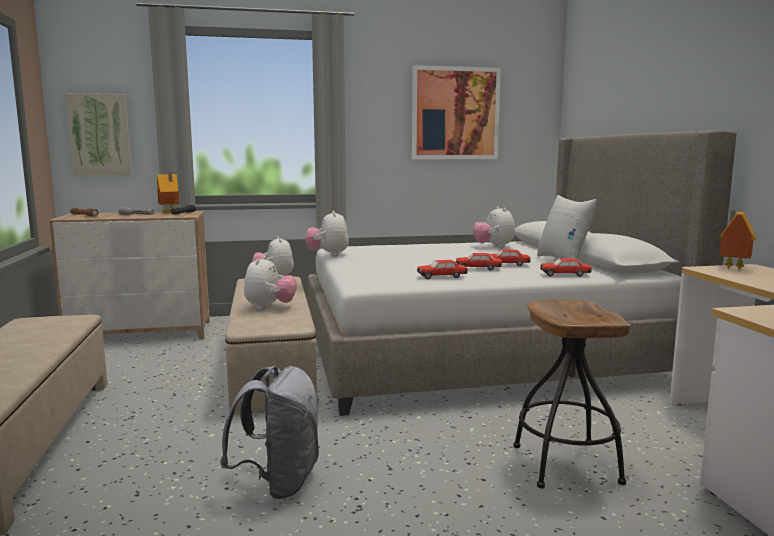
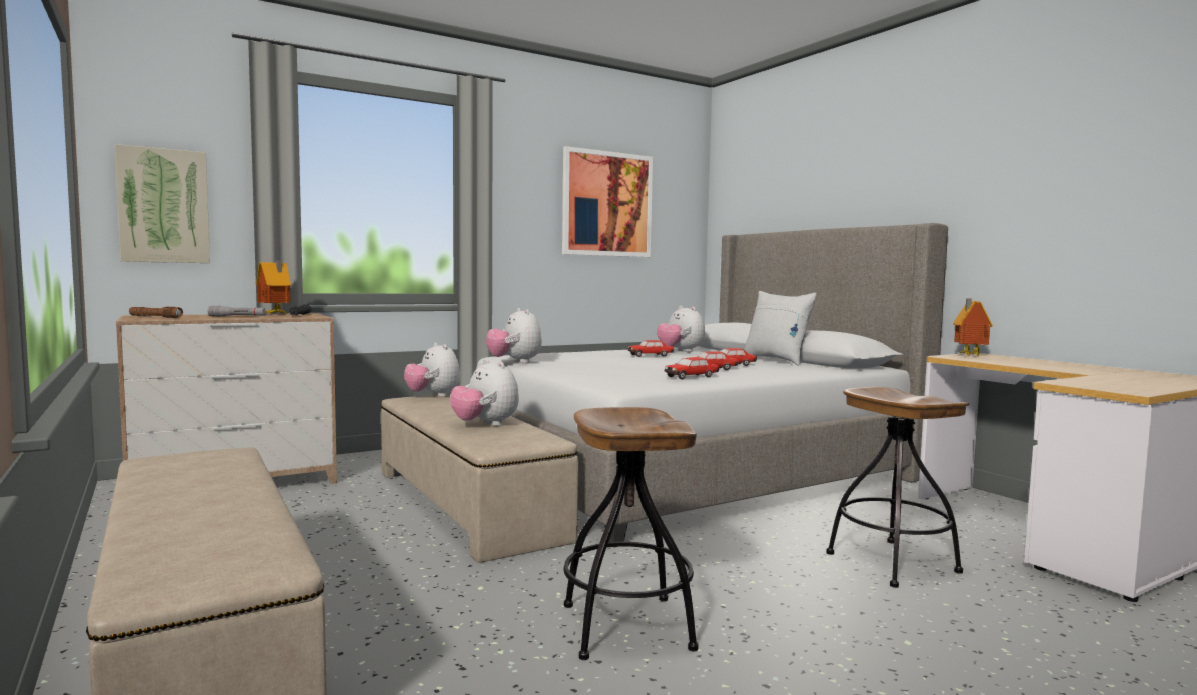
camera: 20 degrees left, 5 degrees down
grey backpack [220,366,319,499] -> brown stool [564,407,698,660]
plush toy [244,256,297,310] -> plush toy turned 150 degrees clockwise [450,359,519,426]
toy car [540,258,592,277] -> toy car moved to [627,340,674,357]

